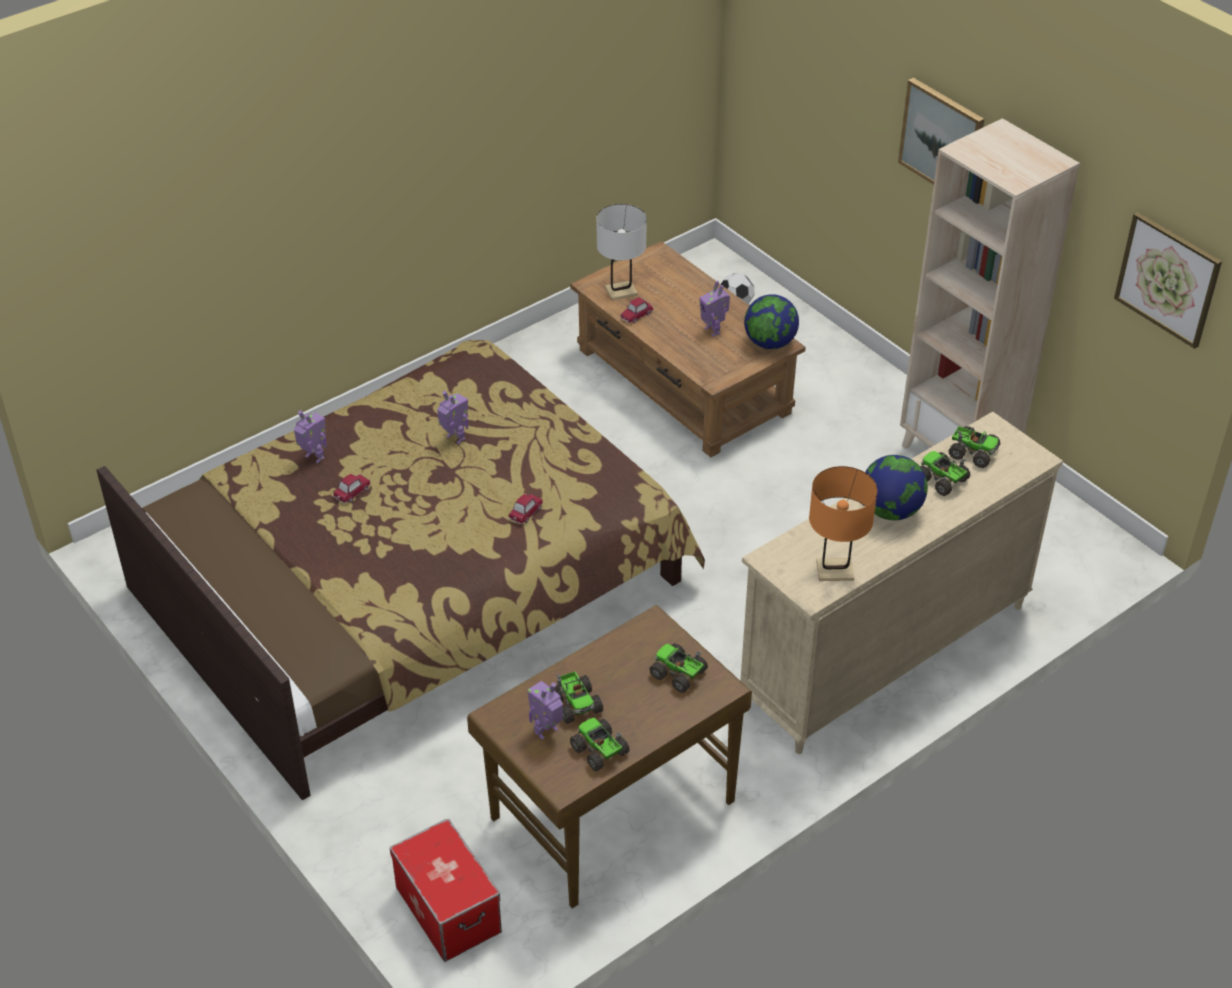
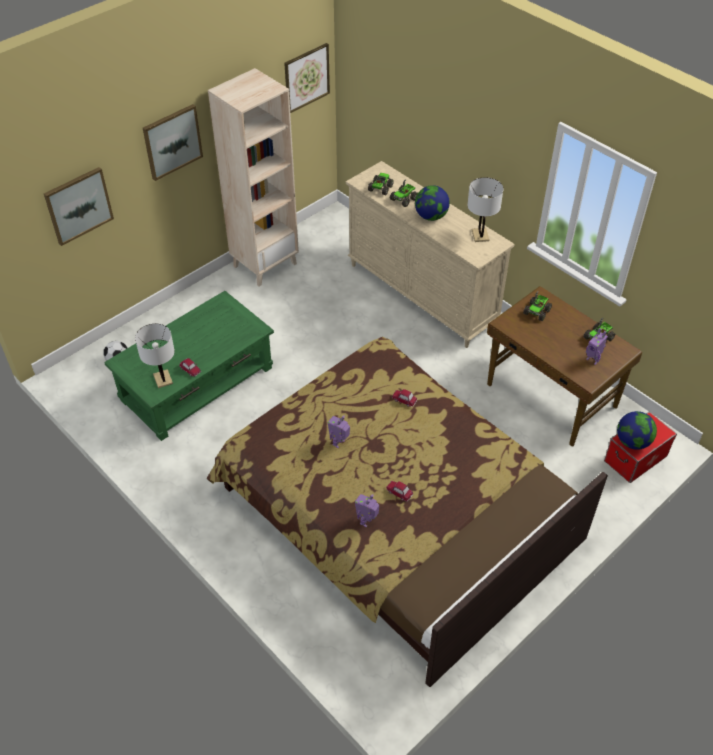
camera: 95 degrees left, 5 degrees up
toy truck [555,671,603,724] -> none
brown coffee table [570,241,806,457] -> green coffee table [104,291,274,441]
toy robot [699,281,730,337] -> none
globe [744,294,799,349] -> globe moved to [617,411,657,450]
orange table lamp [809,466,877,581] -> white table lamp [467,177,503,242]
none -> picture [44,167,114,246]

